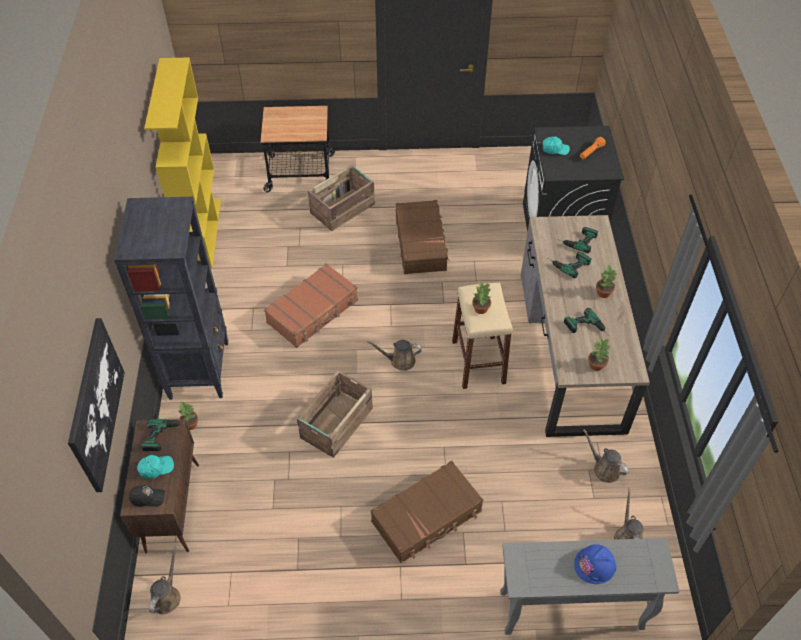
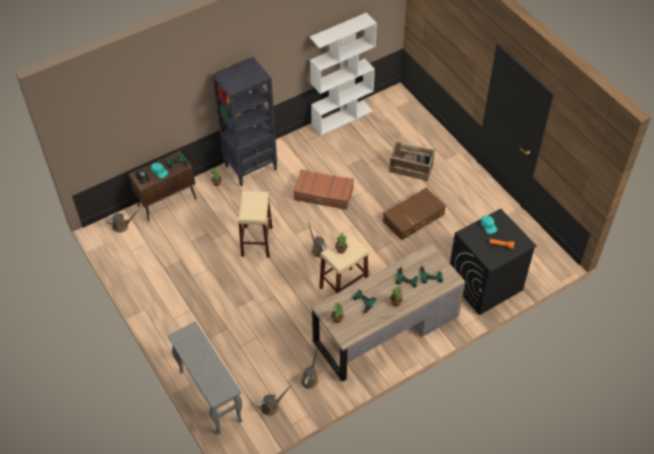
camera: 60 degrees right, 0 degrees up
picture [68,318,125,492] -> none
yellow bookcase [144,58,221,269] -> white bookcase [309,12,377,136]
cart [260,106,335,193] -> none
crate [297,370,373,458] -> beige stool [238,191,273,258]
brown suitcase [371,460,483,563] -> none
blue hard hat [574,544,617,584] -> none

